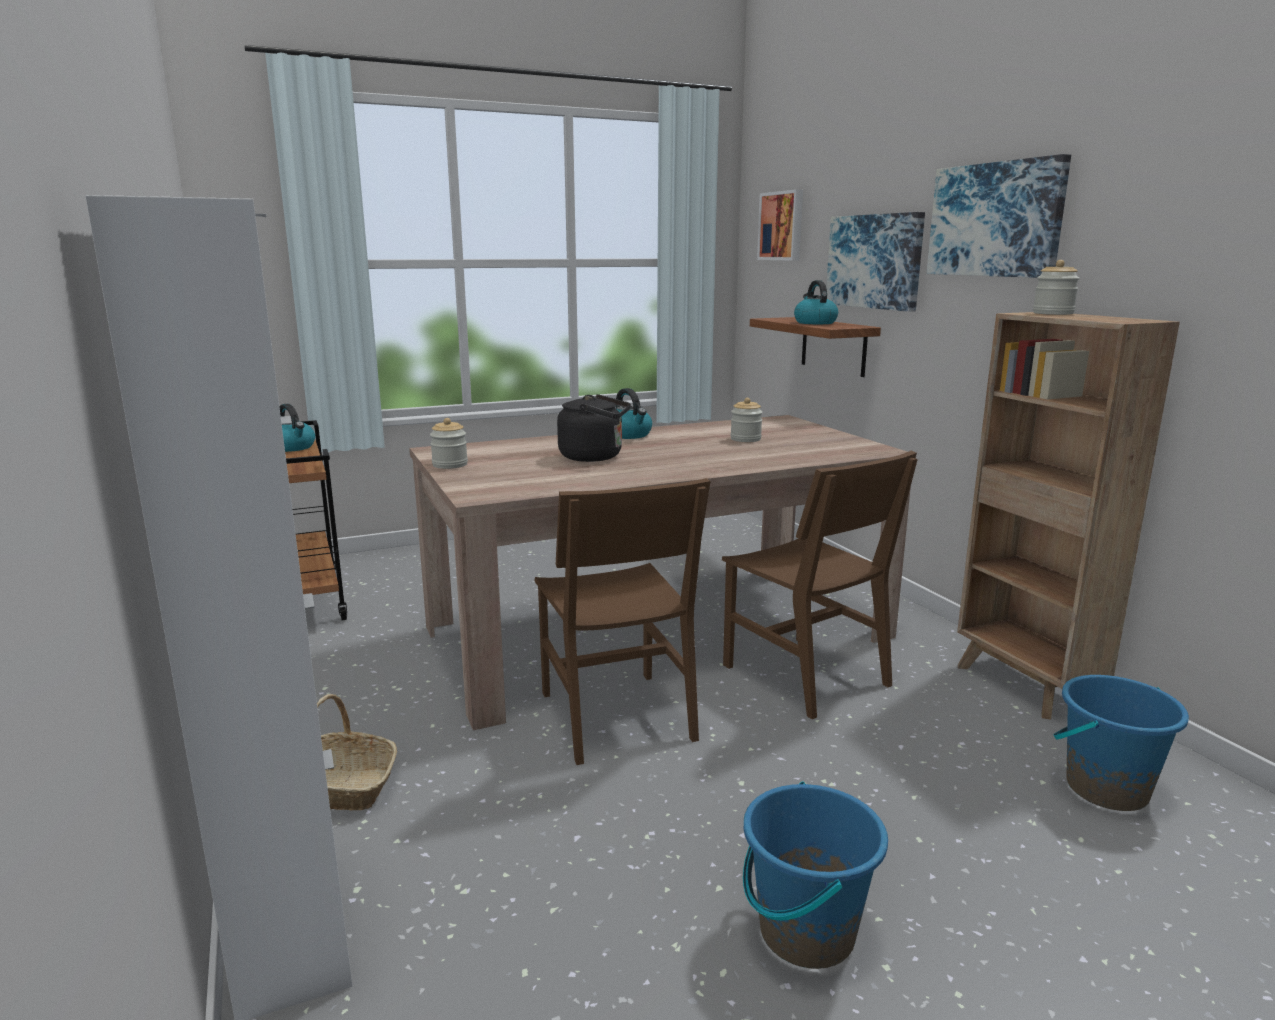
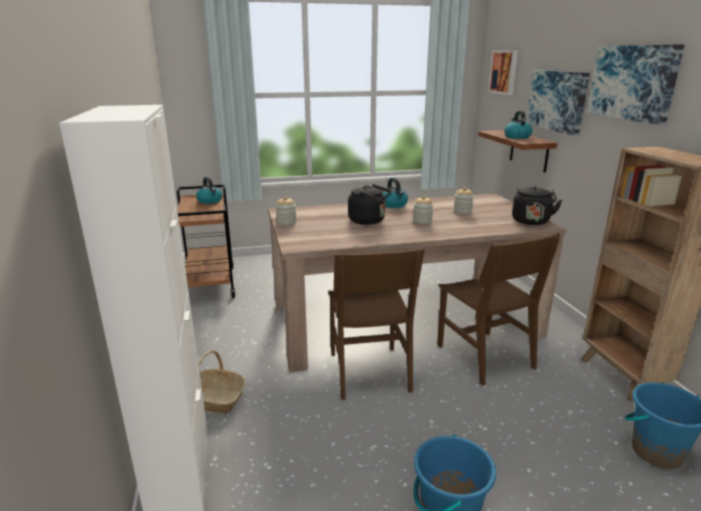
camera: 10 degrees right, 5 degrees up
jar [1033,260,1080,315] -> jar moved to [413,196,434,224]
none -> black kettle [512,186,562,225]

